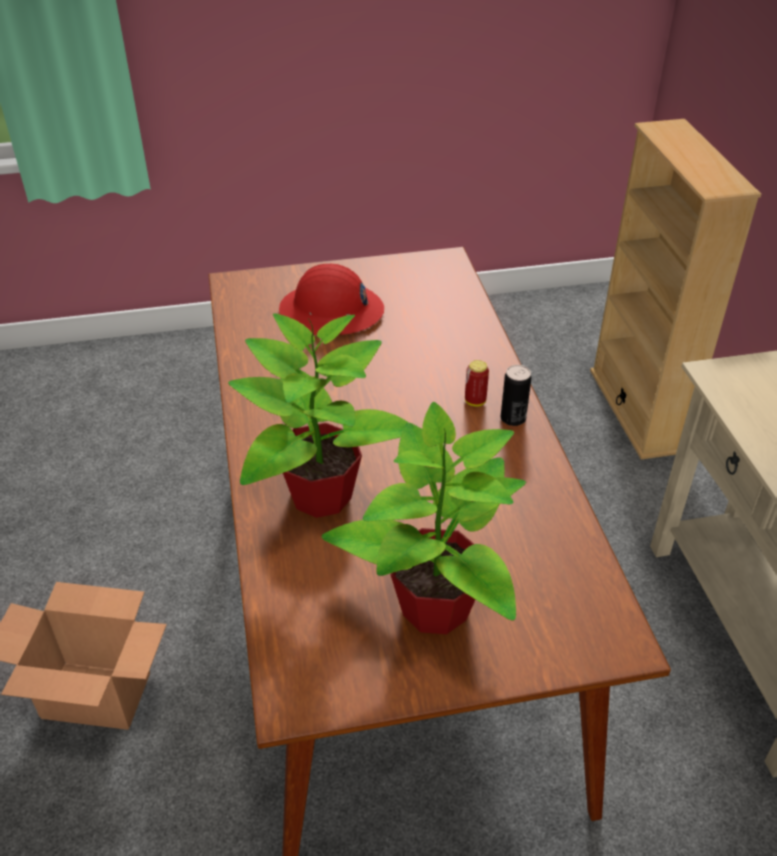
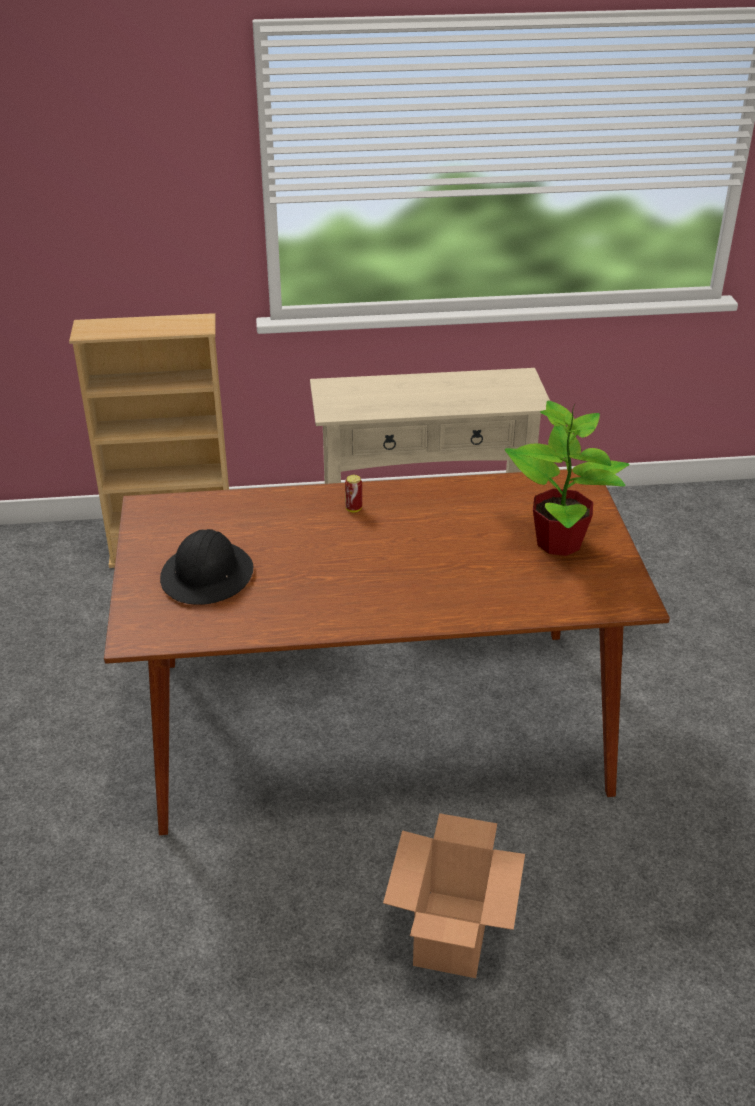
camera: 85 degrees left, 5 degrees down
potted plant [228,313,409,518] -> none
red hard hat [279,264,384,335] -> black hard hat [160,529,253,605]
can [501,365,531,426] -> none

